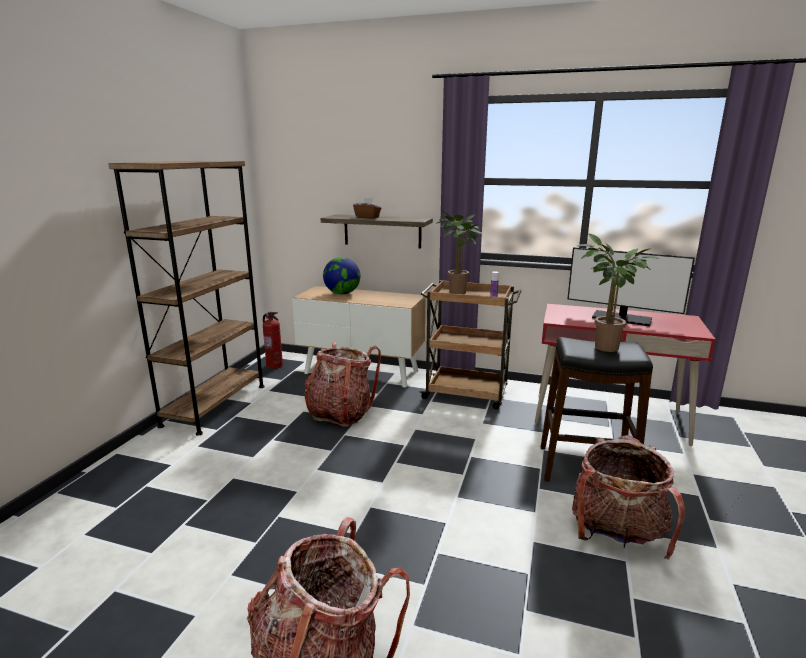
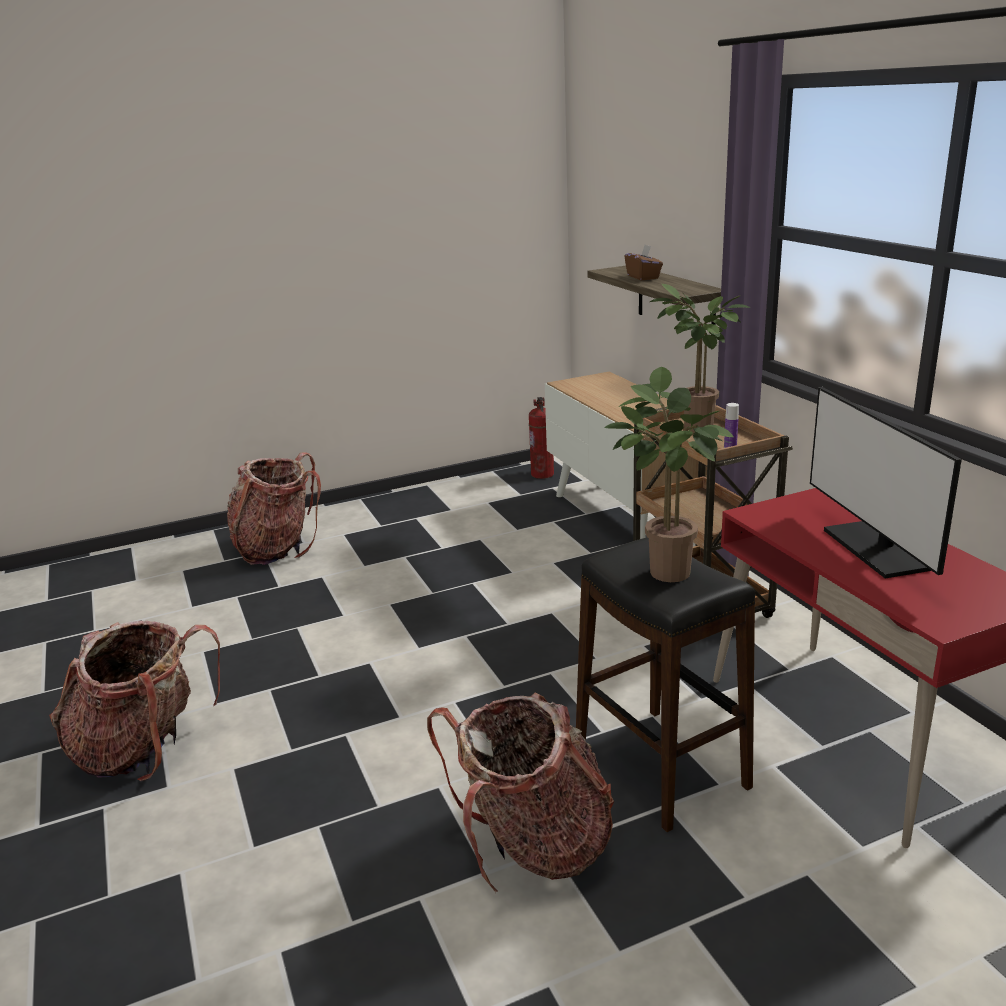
camera: 50 degrees right, 5 degrees up
brown bookcase [108,161,265,436] -> none
backpack [305,342,381,427] -> backpack moved to [227,452,321,565]
globe [323,257,360,294] -> none

